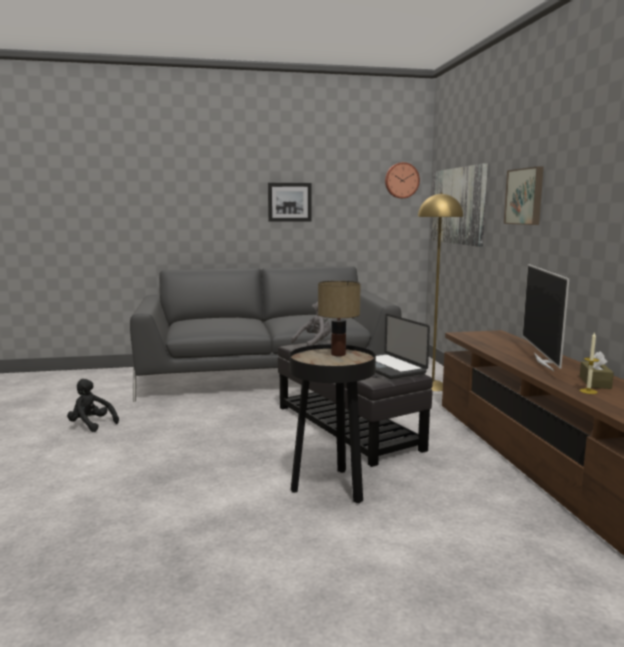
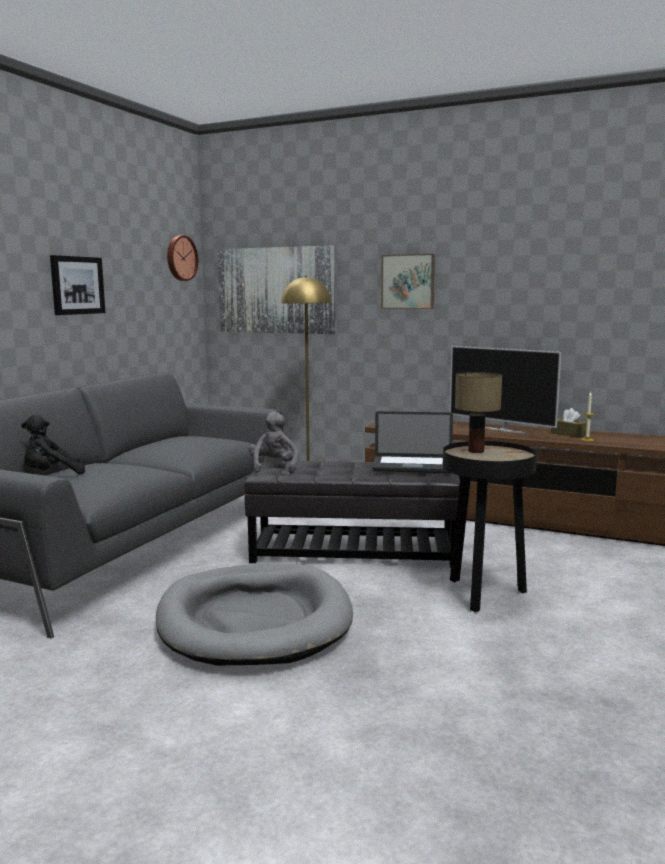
camera: 55 degrees left, 0 degrees up
black plush toy [67,379,119,432] -> black plush toy moved to [21,415,85,474]
none -> grey dog bed [156,564,353,666]

